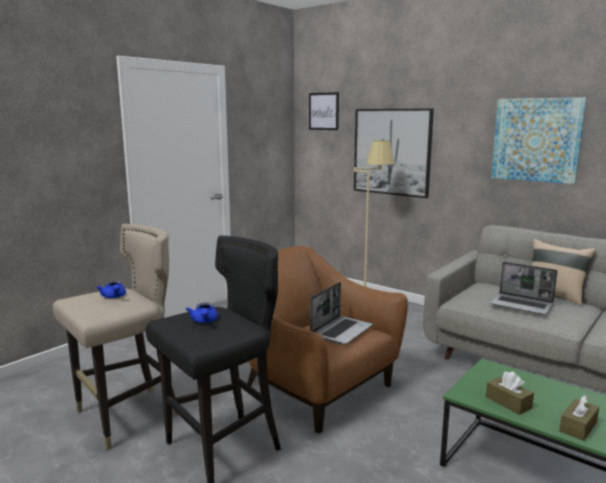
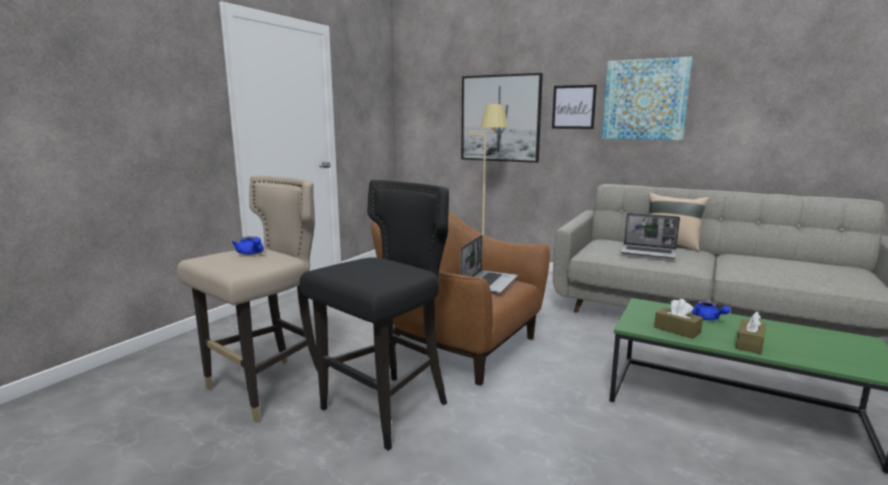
camera: 10 degrees left, 0 degrees up
blue teapot [186,303,218,323] -> blue teapot moved to [692,301,730,320]
picture [309,92,339,130] -> picture moved to [552,85,597,129]

